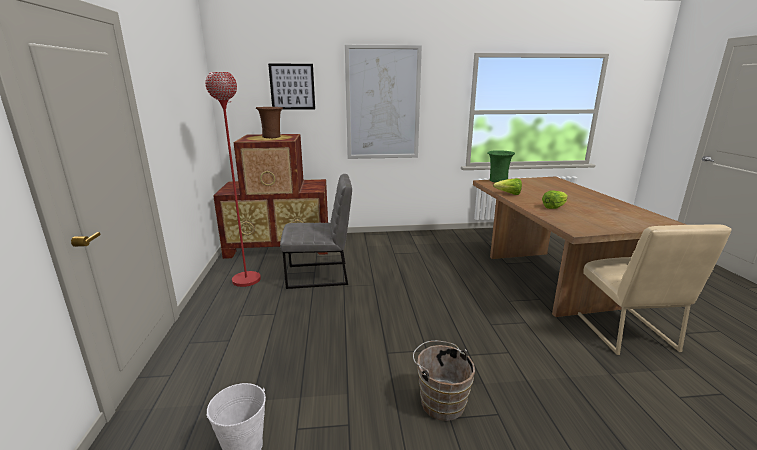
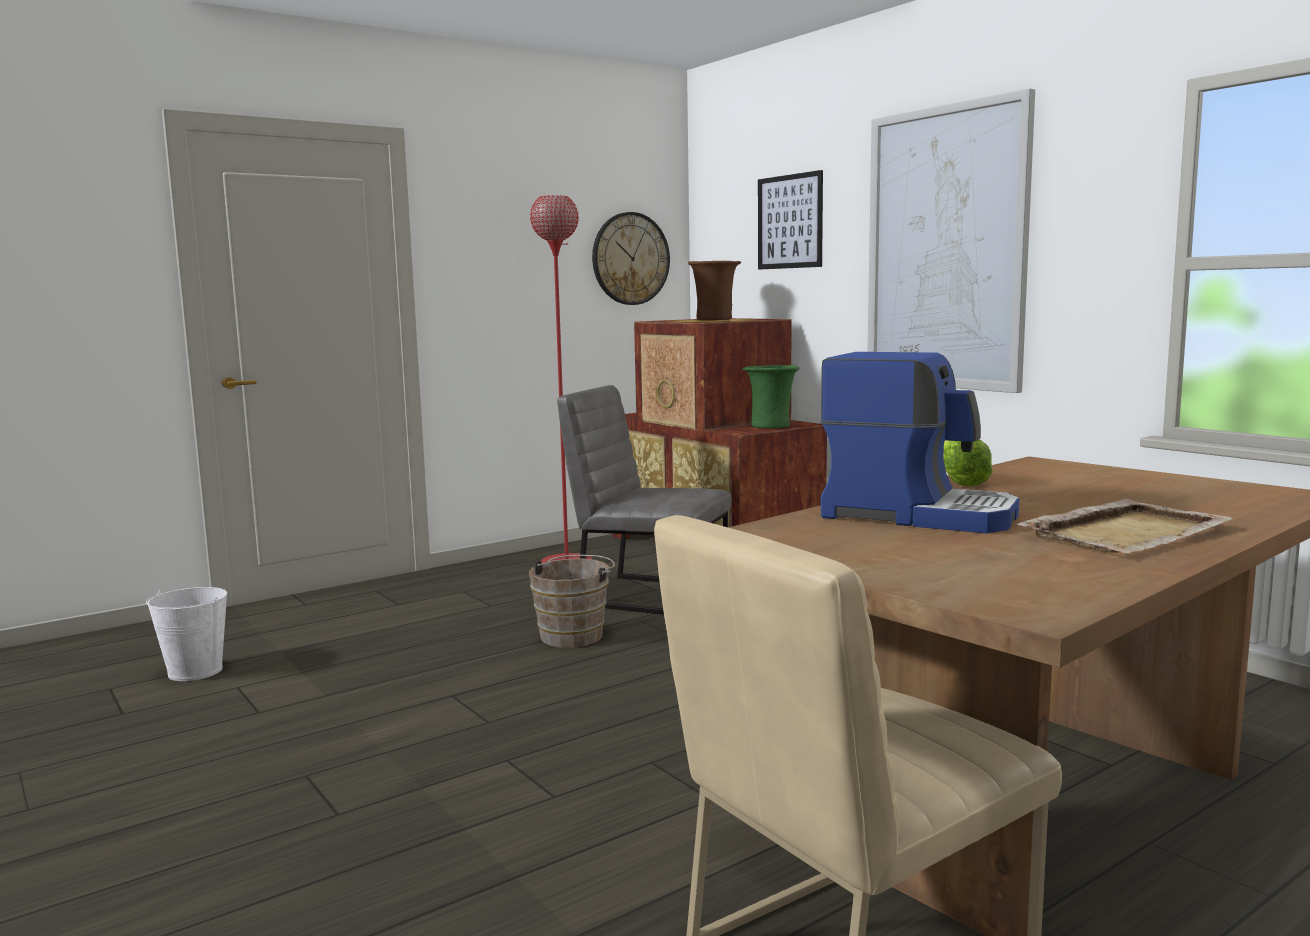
camera: 60 degrees right, 10 degrees down
grey chair [280,174,352,289] -> grey chair turned 150 degrees clockwise [557,385,731,615]
brown bucket [413,341,475,421] -> brown bucket moved to [529,555,615,648]
green vase [487,150,515,183] -> green vase moved to [743,365,800,429]
lettuce [542,190,568,209] -> coffee machine [820,352,1019,533]
none -> wall clock [592,212,670,305]
none -> beige tray [1017,499,1234,553]

